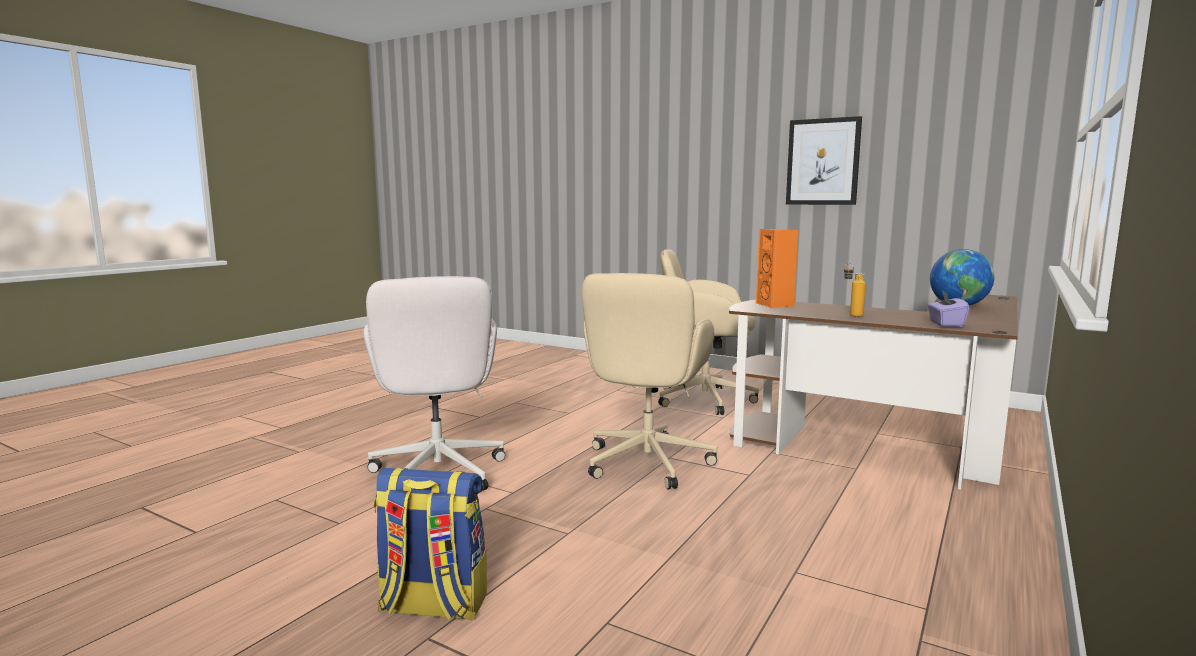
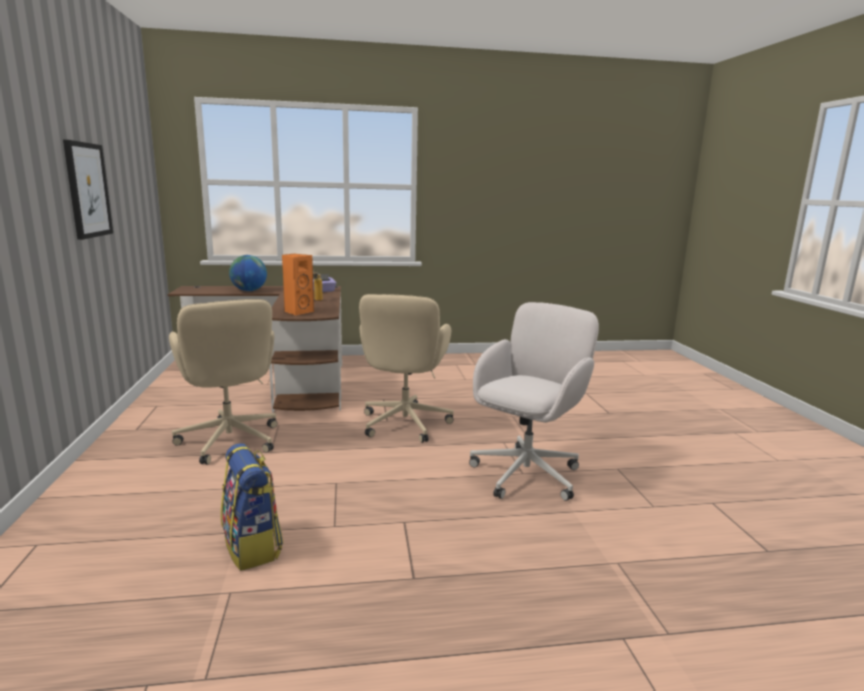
camera: 130 degrees left, 5 degrees up
backpack [374,468,487,621] -> backpack moved to [221,443,283,571]
beige office chair [582,273,717,489] -> beige office chair turned 120 degrees clockwise [359,294,454,443]

